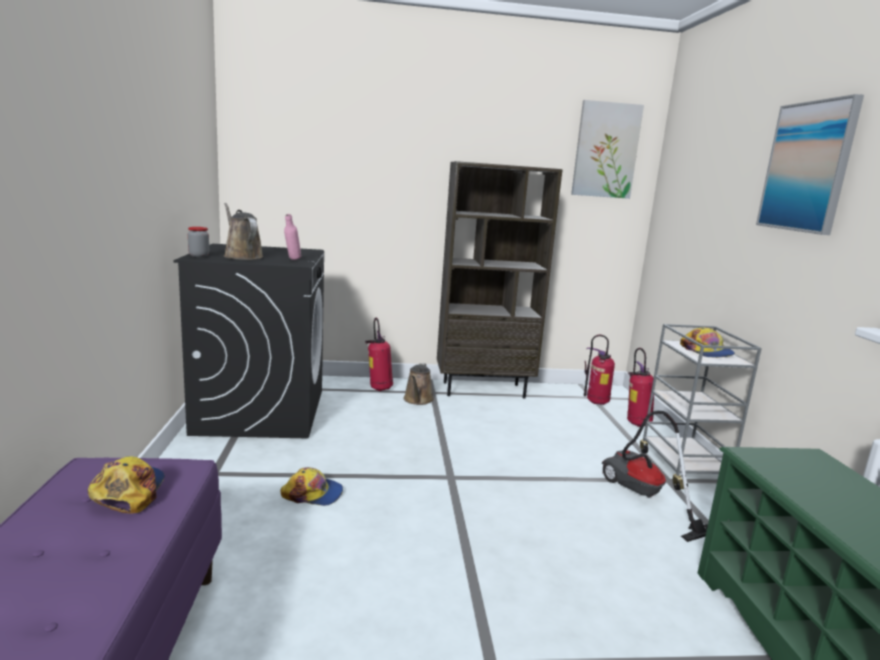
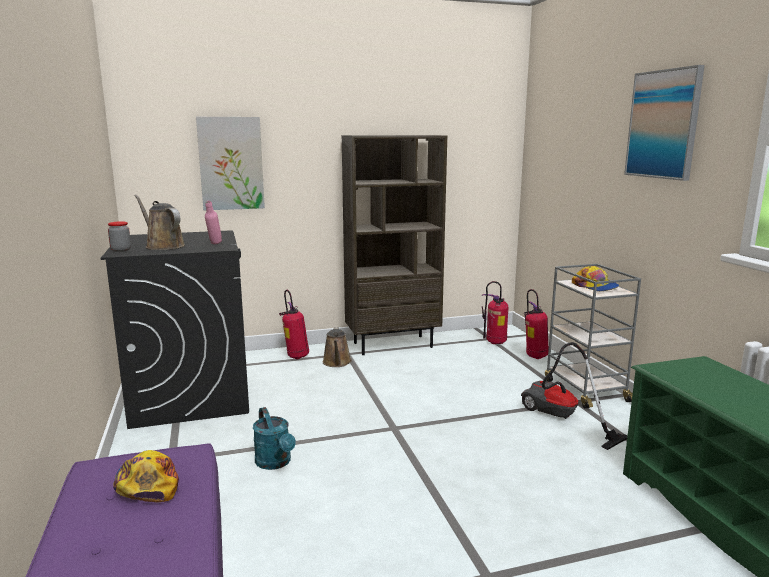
camera: 10 degrees left, 0 degrees up
cap [281,467,343,506] -> turquoise watering can [253,407,296,470]
picture [571,100,644,199] -> picture moved to [196,117,265,210]

